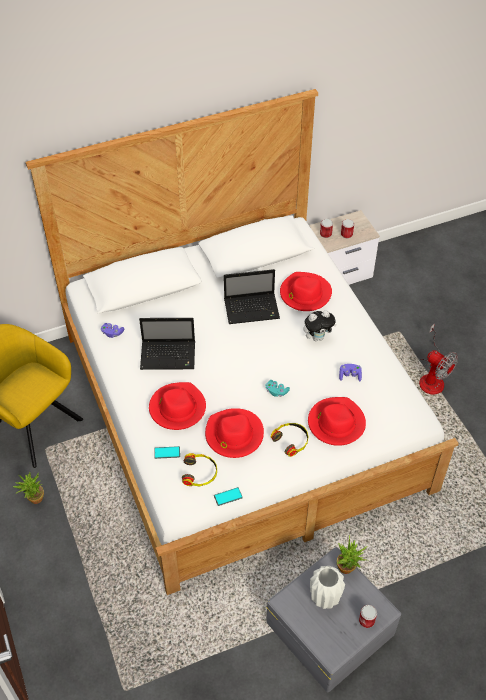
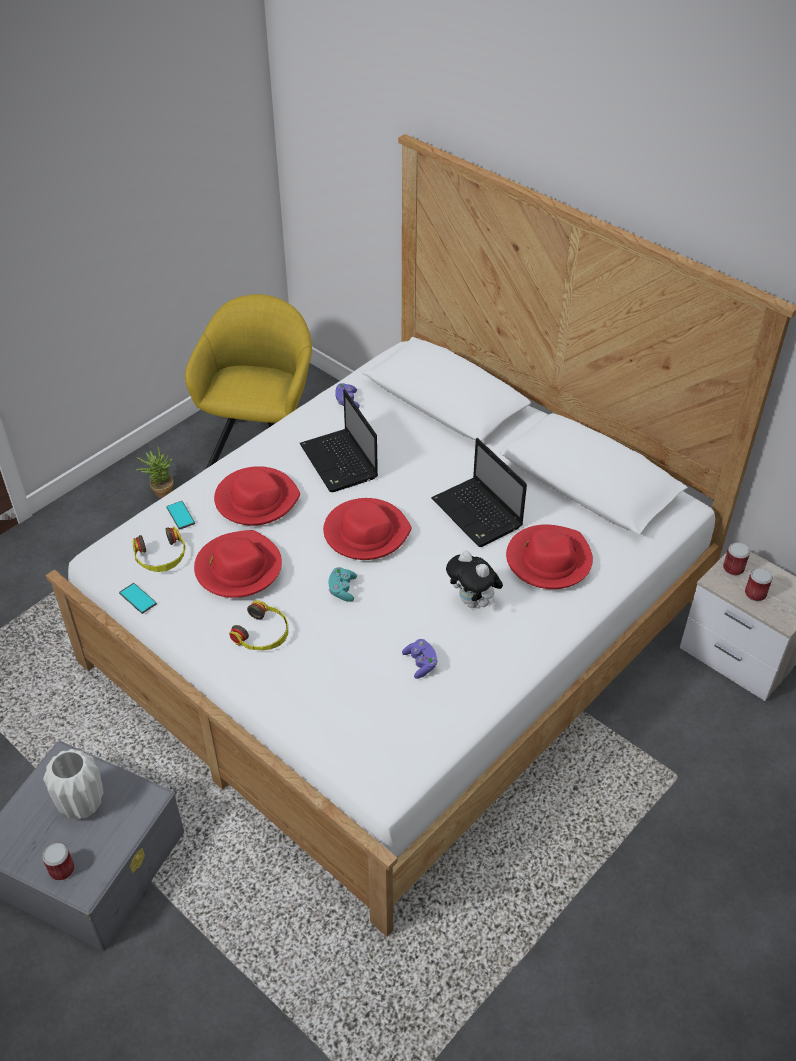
camera: 65 degrees right, 5 degrees down
red hat [308,397,366,446] -> red hat moved to [323,498,412,560]
potted plant [337,535,367,574] -> none
fan [417,323,458,394] -> none

